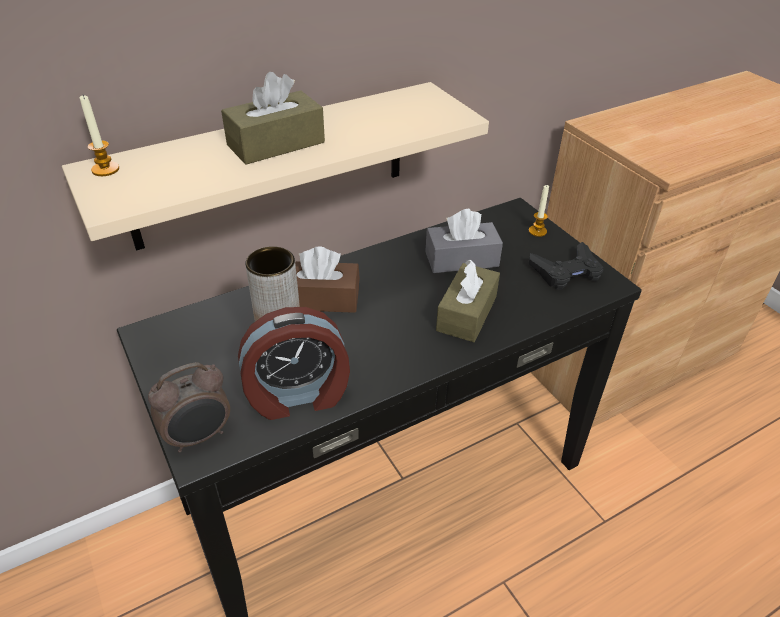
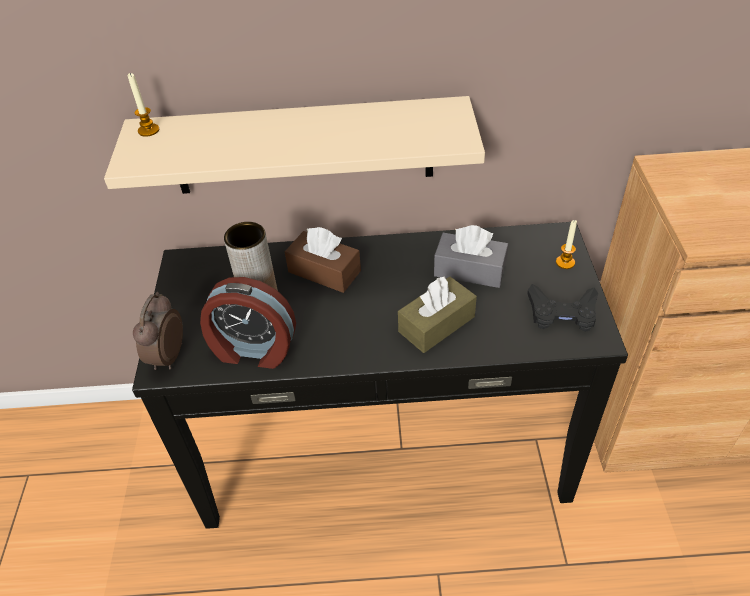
camera: 30 degrees right, 5 degrees up
alarm clock [148,362,230,453] -> alarm clock turned 105 degrees clockwise [133,292,183,370]
brown tissue box [221,72,325,164] -> none

